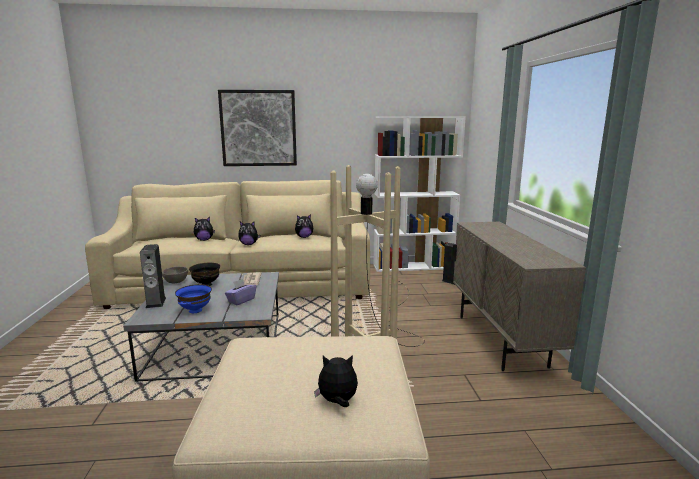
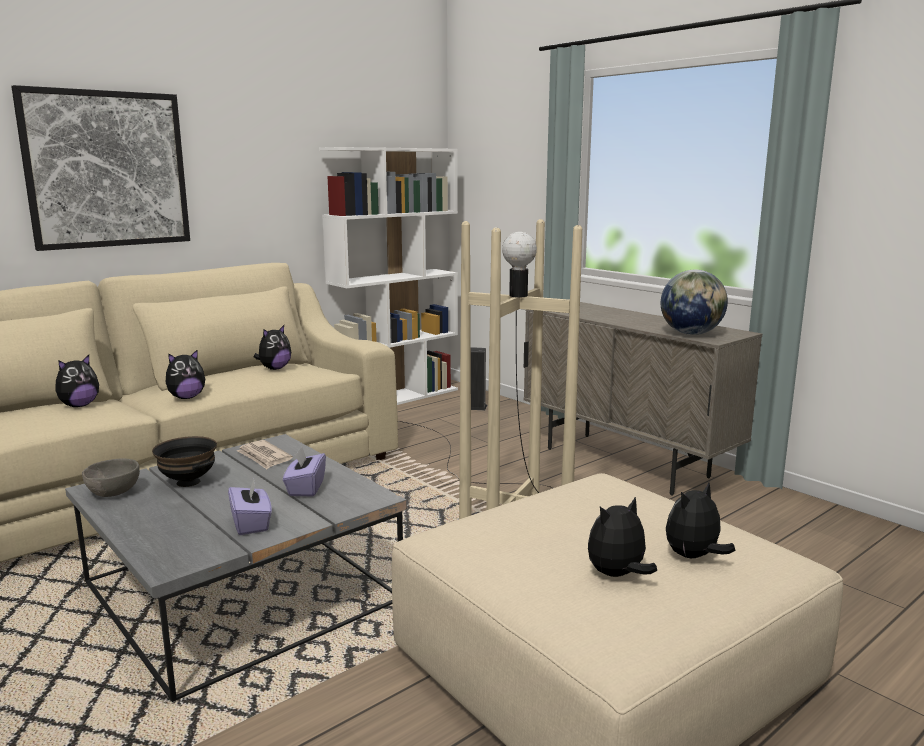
camera: 35 degrees left, 0 degrees up
speaker [140,244,166,308] -> none
blue bowl [175,284,212,313] -> purple tissue box [228,479,272,535]
none -> plush toy [588,496,657,577]
none -> globe [661,270,728,335]

